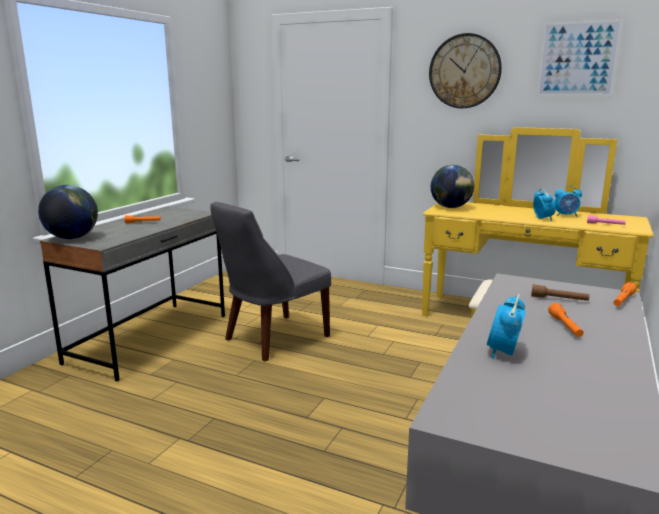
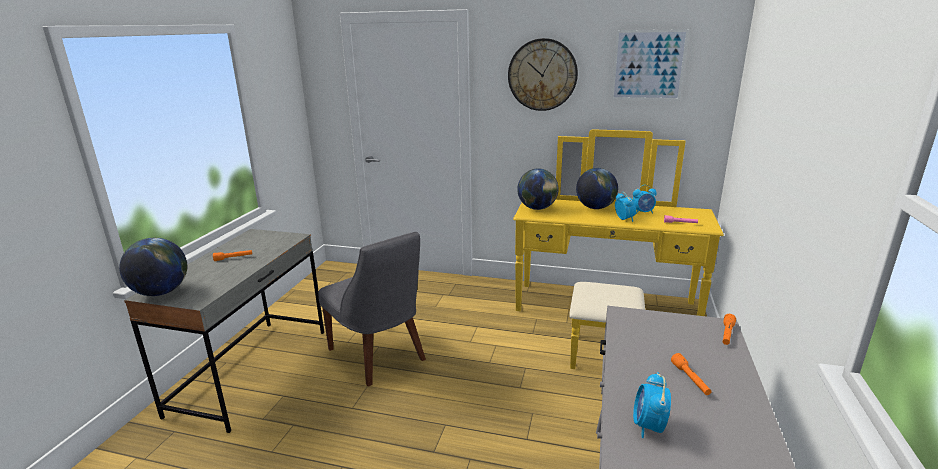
camera: 10 degrees left, 5 degrees up
grey chair [210,202,331,361] -> grey chair turned 75 degrees counterclockwise [318,232,426,386]
brown flashlight [531,284,589,301] -> none
none -> globe [576,168,618,209]

